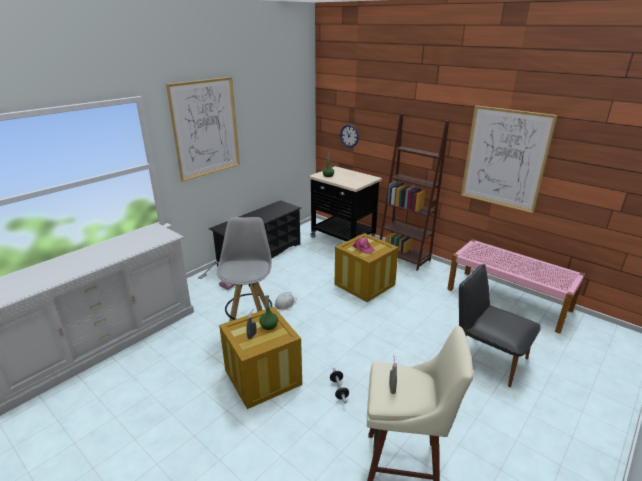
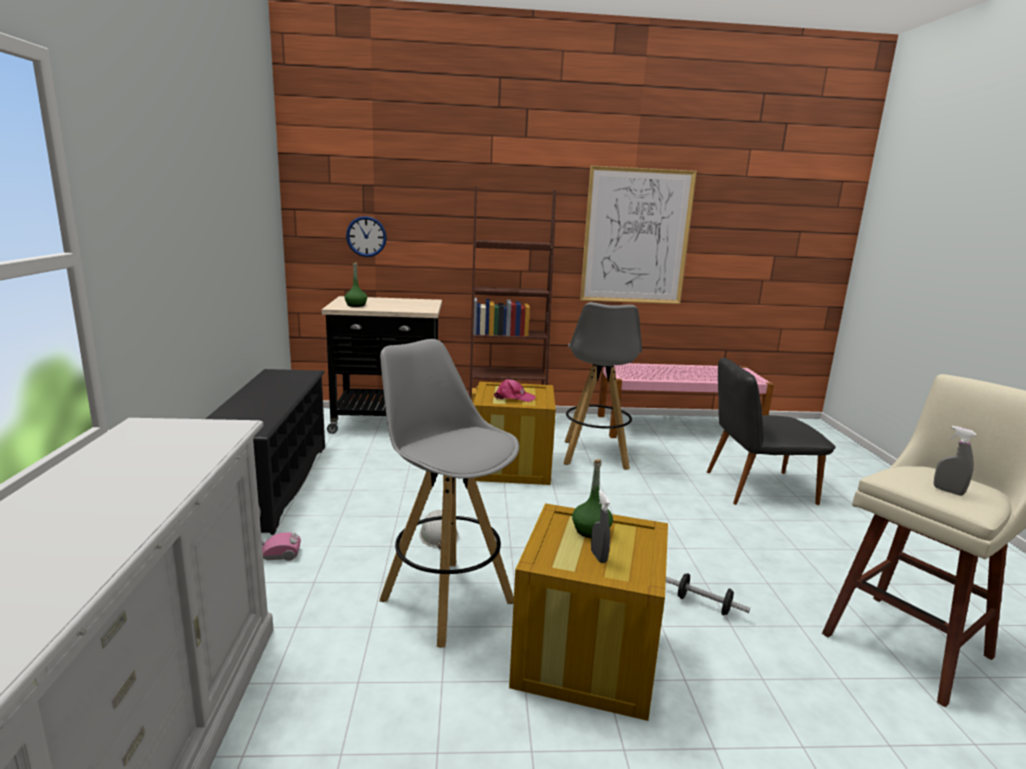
camera: 45 degrees left, 10 degrees down
picture [166,77,240,182] -> none
none -> grey stool [564,302,642,470]

